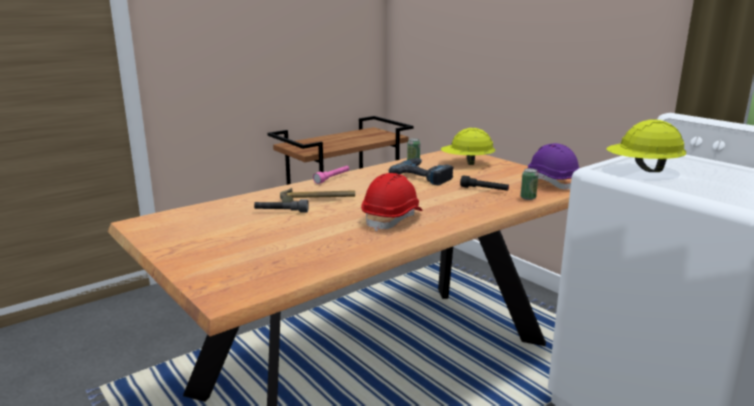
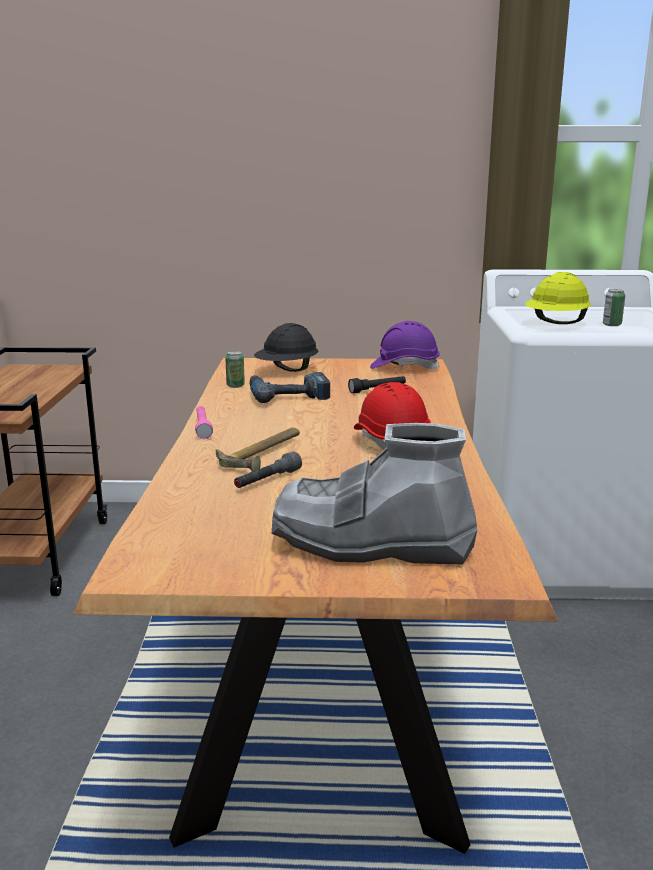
camera: 50 degrees left, 0 degrees up
yellow hard hat [441,128,495,165] -> black hard hat [254,323,318,372]
can [520,168,538,200] -> can moved to [603,289,625,326]
none -> grey boot [272,423,477,564]

